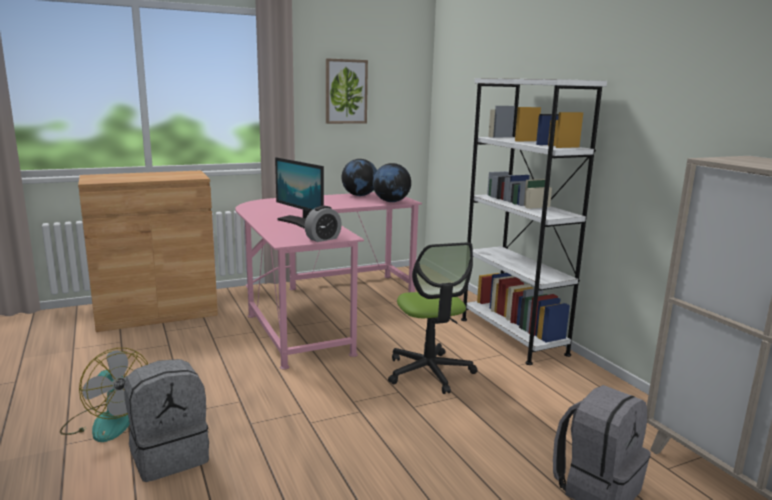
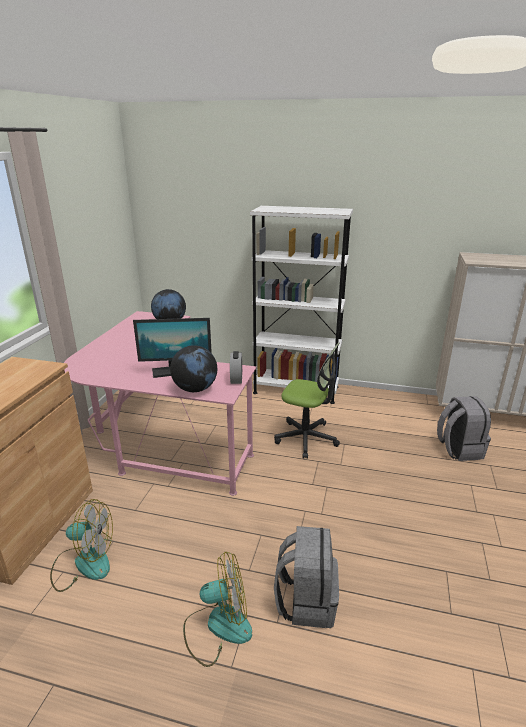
camera: 50 degrees left, 10 degrees up
picture [326,58,368,124] -> none
globe [342,159,377,196] -> globe moved to [170,345,217,392]
none -> fan [50,499,113,592]

